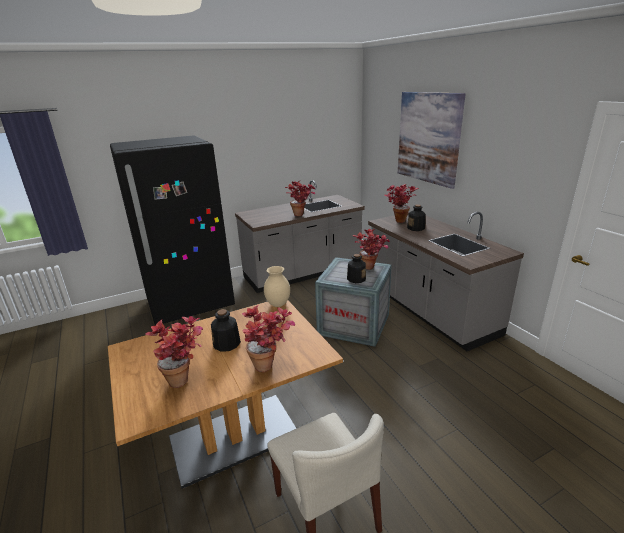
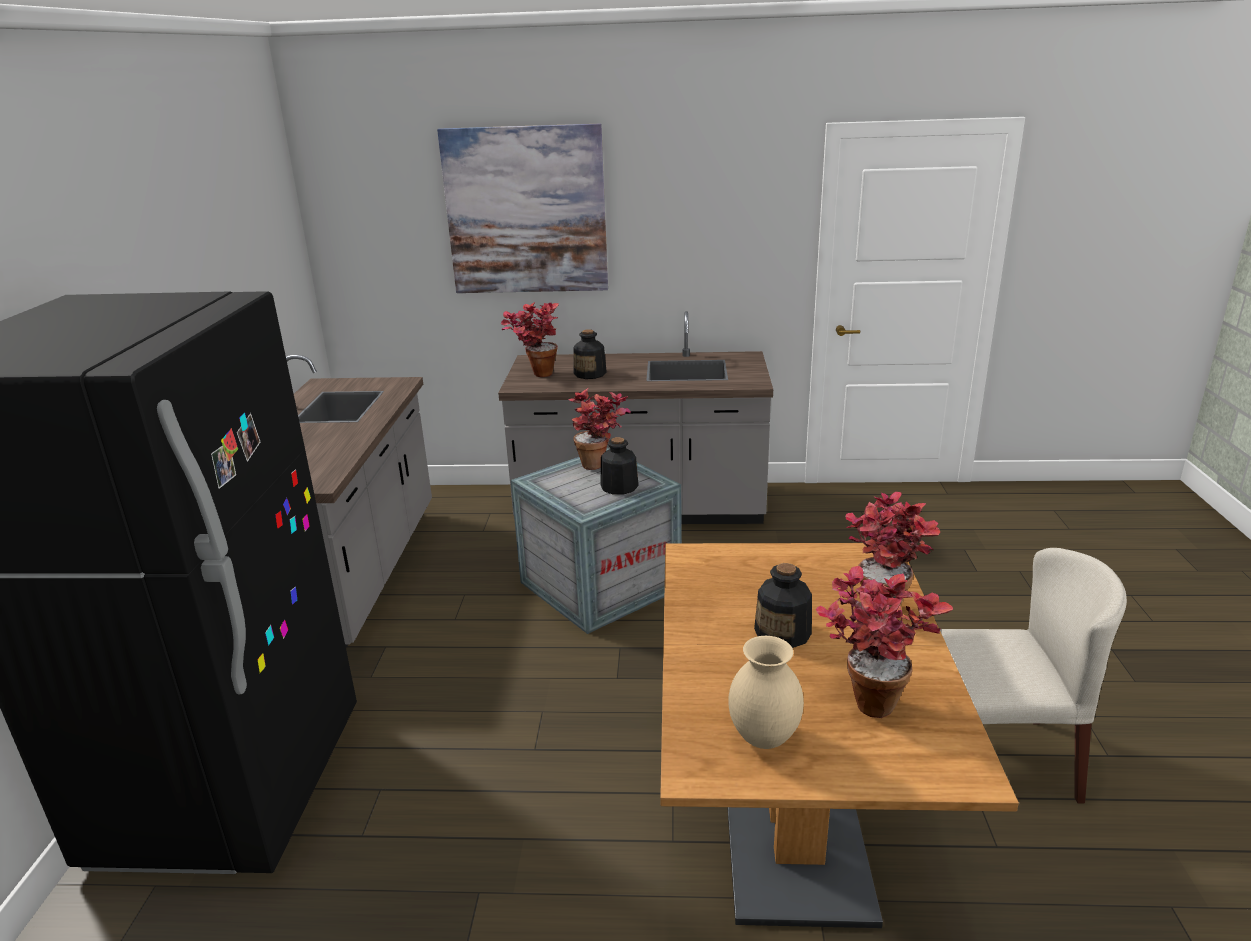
camera: 60 degrees left, 0 degrees up
beige vase [264,266,290,307] -> beige vase moved to [729,636,804,749]
potted plant [285,181,315,216] -> none

